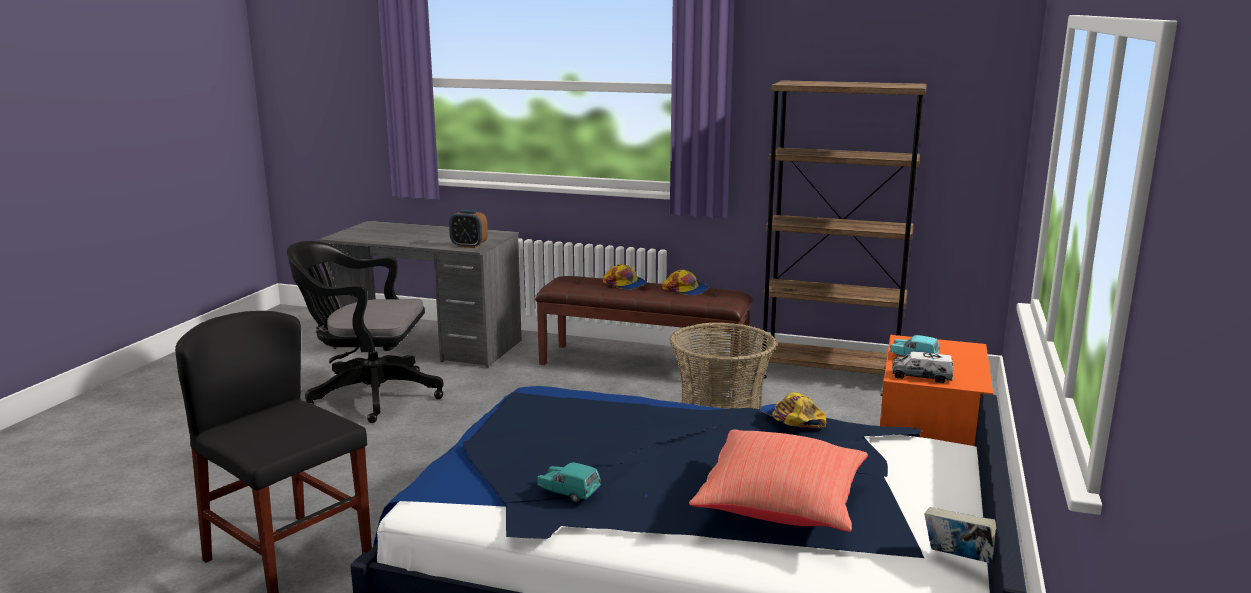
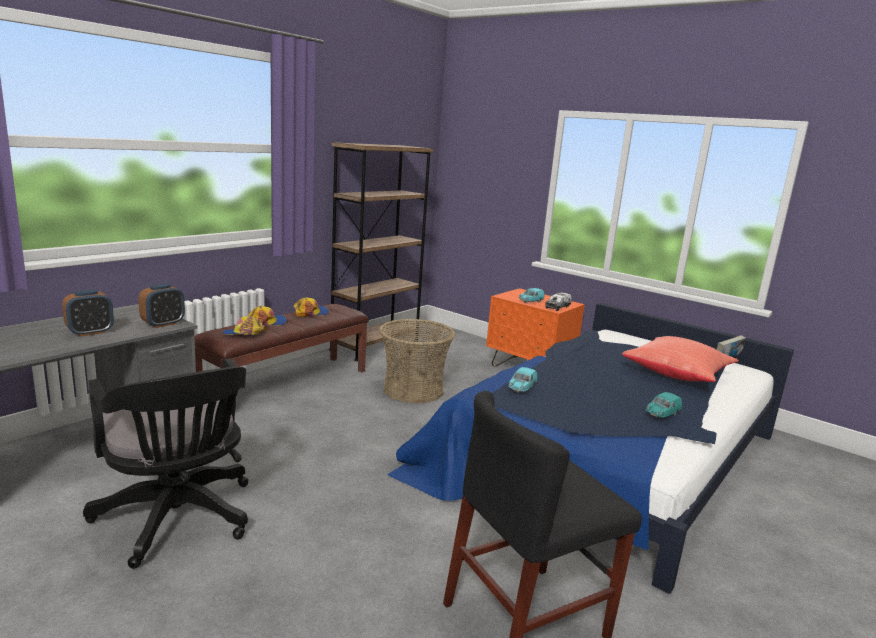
camera: 70 degrees left, 0 degrees up
black office chair [287,241,444,423] -> black office chair turned 60 degrees counterclockwise [83,358,249,569]
cap [760,392,826,428] -> cap moved to [222,317,267,335]
none -> alarm clock [62,290,114,336]
none -> turquoise toy car [508,367,537,393]

